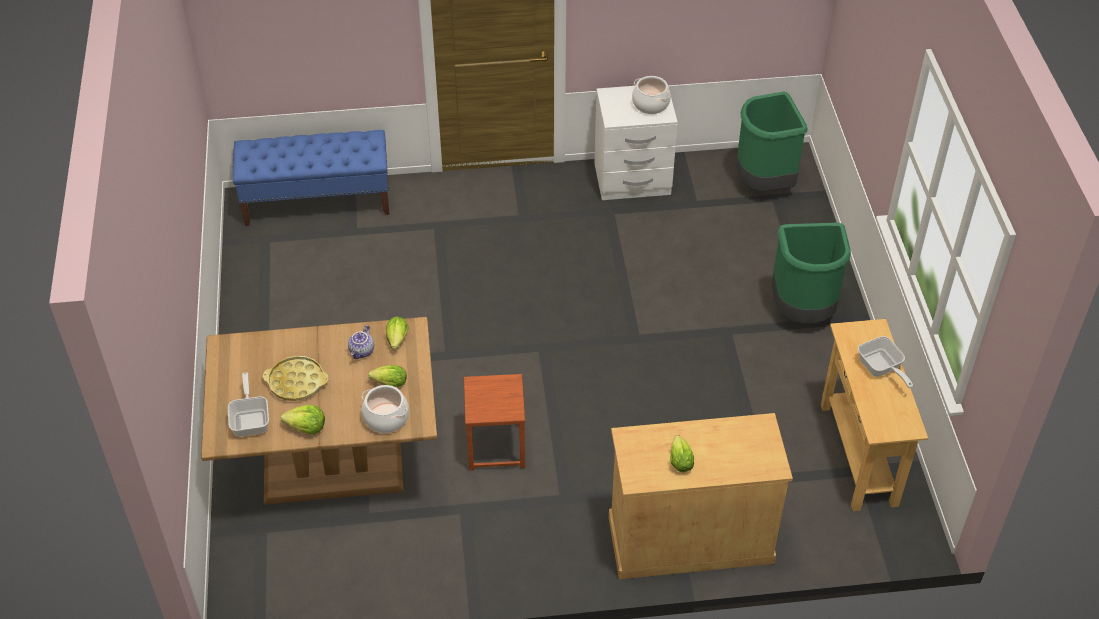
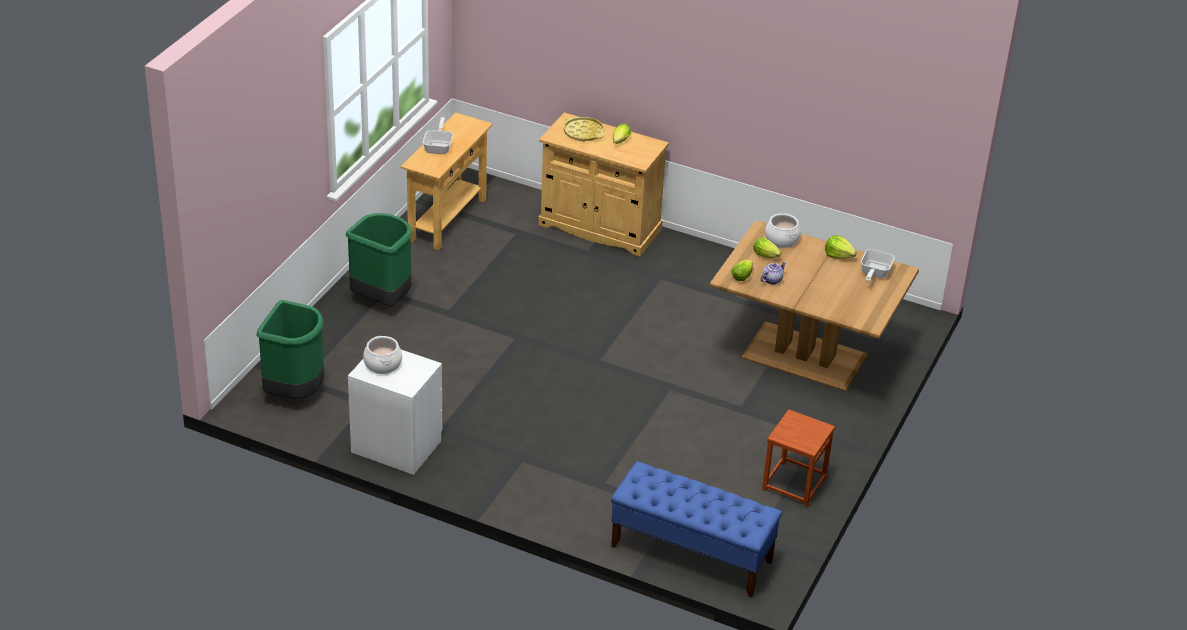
camera: 150 degrees left, 10 degrees down
yellow tray [263,356,329,401] -> yellow tray moved to [563,117,605,142]
brown stool [464,374,525,471] -> brown stool moved to [762,409,835,507]

